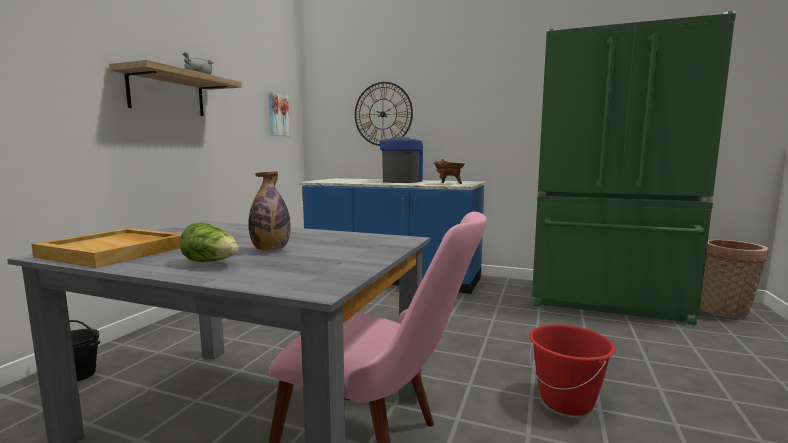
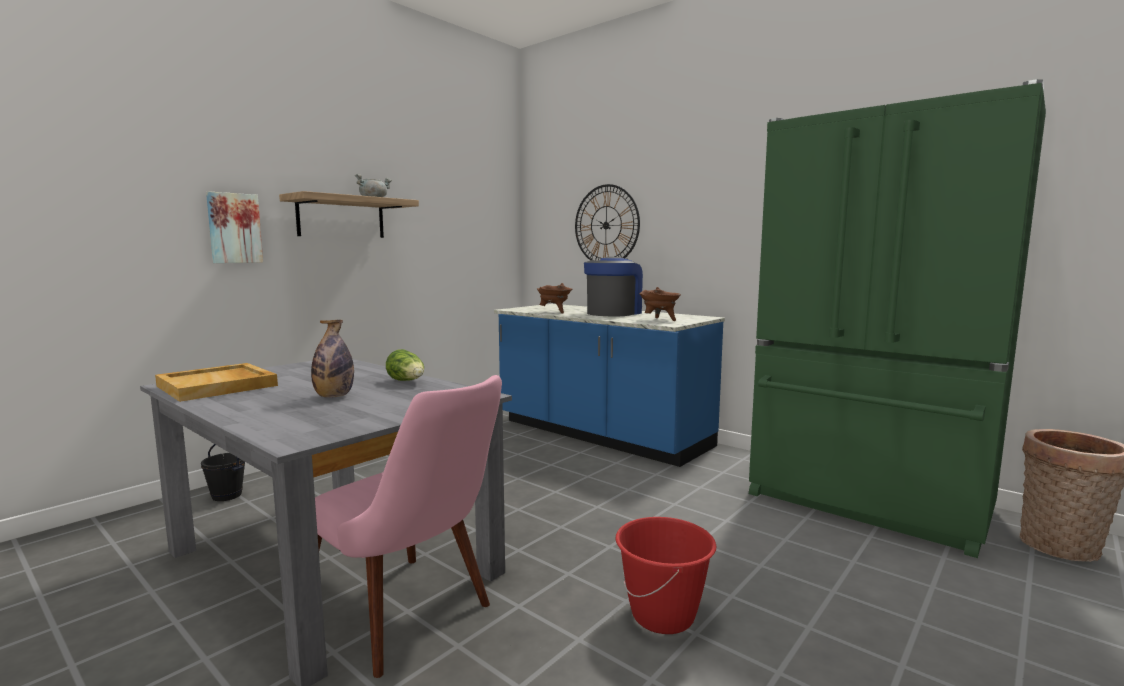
camera: 20 degrees right, 0 degrees up
lettuce [179,222,239,262] -> lettuce moved to [386,349,424,381]
picture [268,92,290,136] -> picture moved to [206,191,263,263]
none -> brown cooking pot [537,283,572,314]

